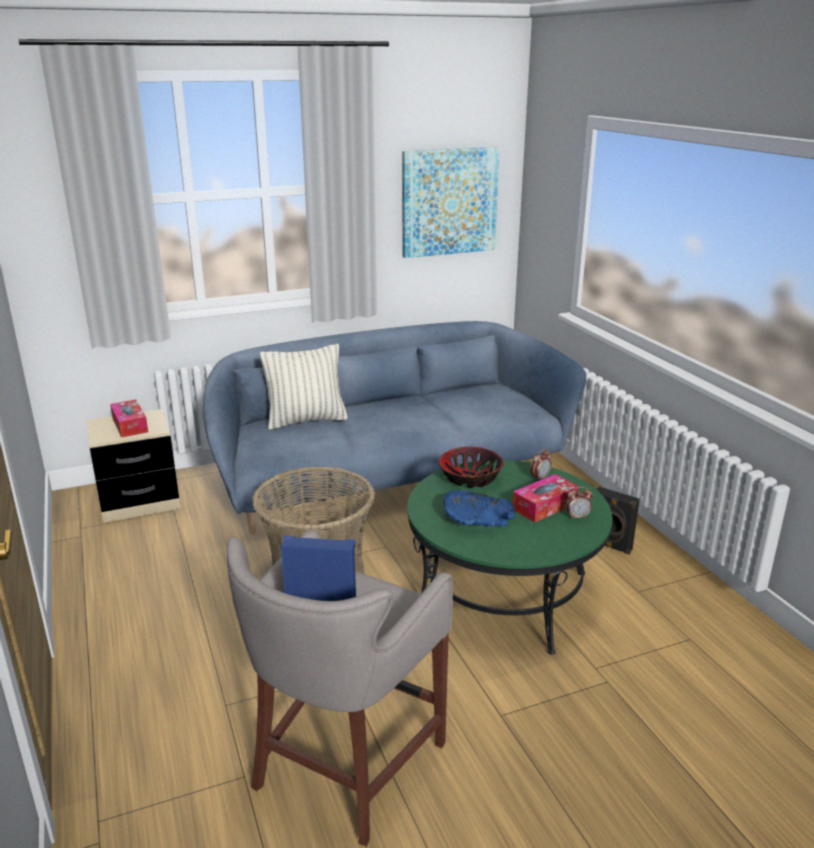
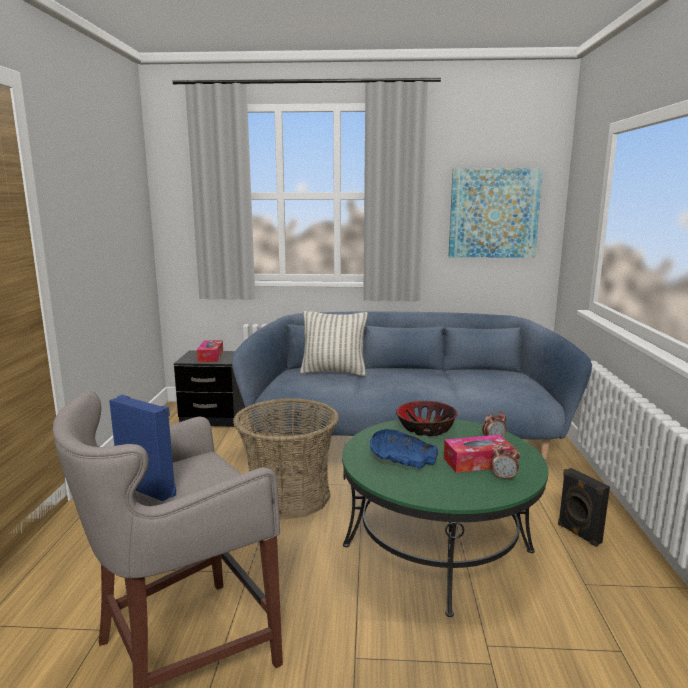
camera: 25 degrees right, 10 degrees down
beige nightstand [87,409,180,523] -> black nightstand [174,351,245,427]

